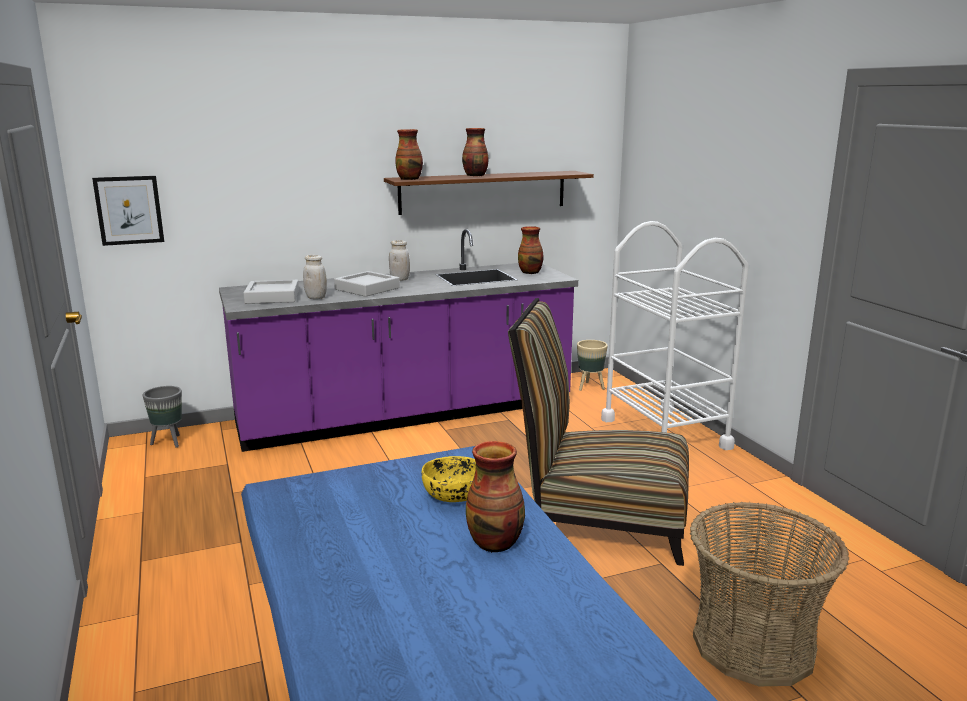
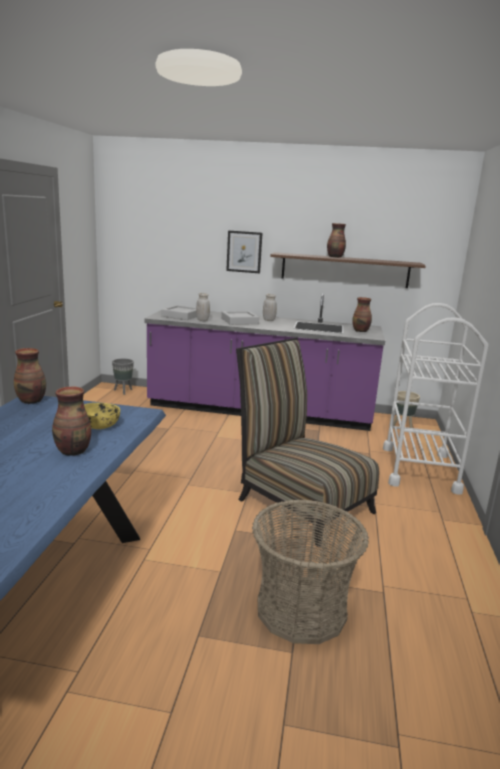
camera: 30 degrees right, 0 degrees up
picture [92,176,164,246] -> picture moved to [226,230,262,273]
vase [395,129,423,180] -> vase moved to [14,348,46,404]

